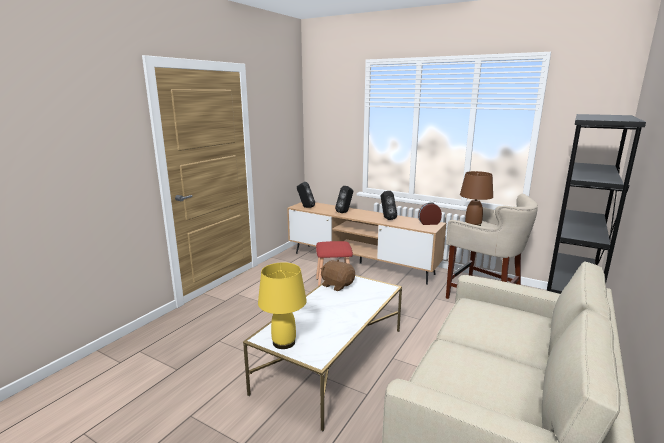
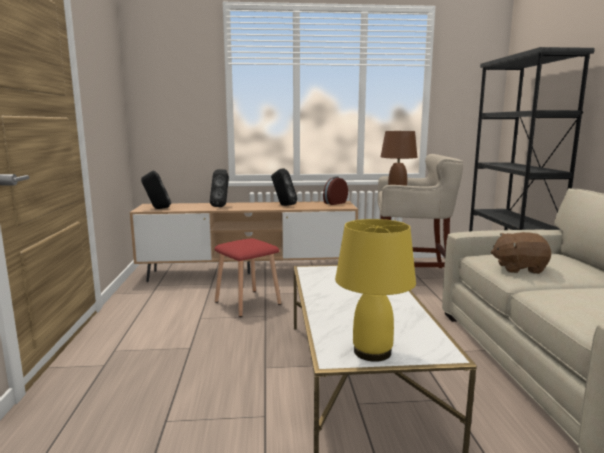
camera: 35 degrees left, 5 degrees down
brown plush toy [321,259,355,291] -> brown plush toy moved to [491,232,551,274]

